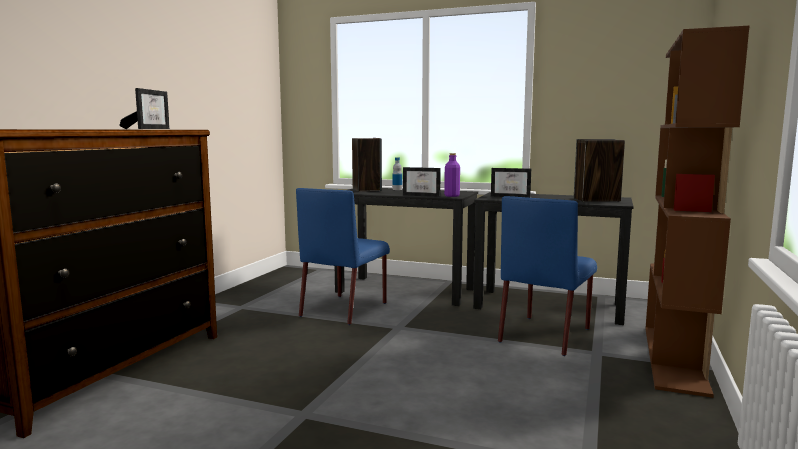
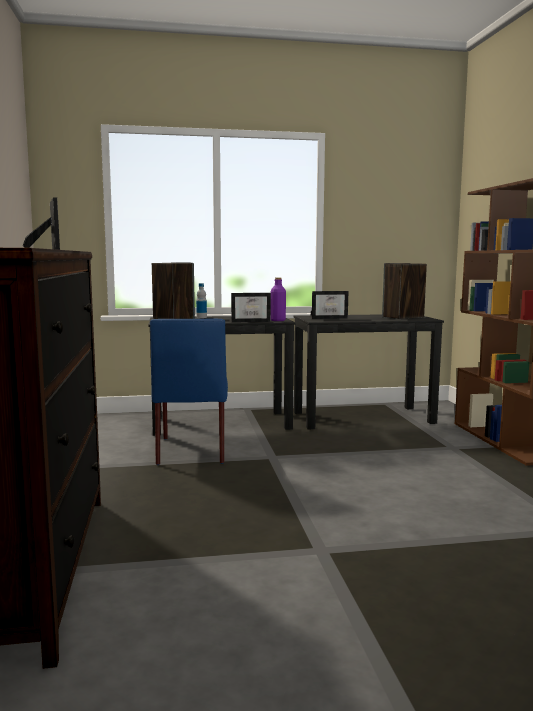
camera: 30 degrees left, 0 degrees up
blue chair [498,196,597,356] -> none

